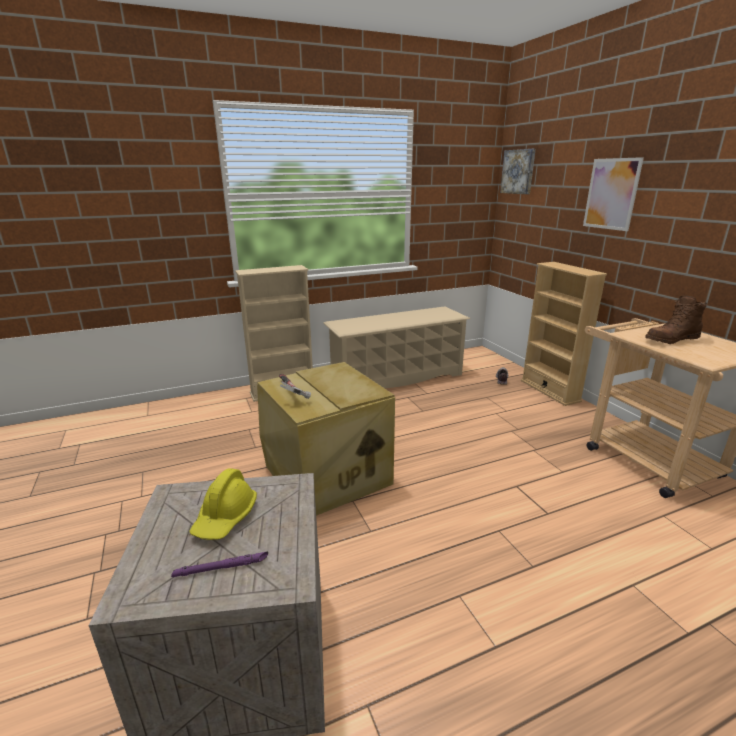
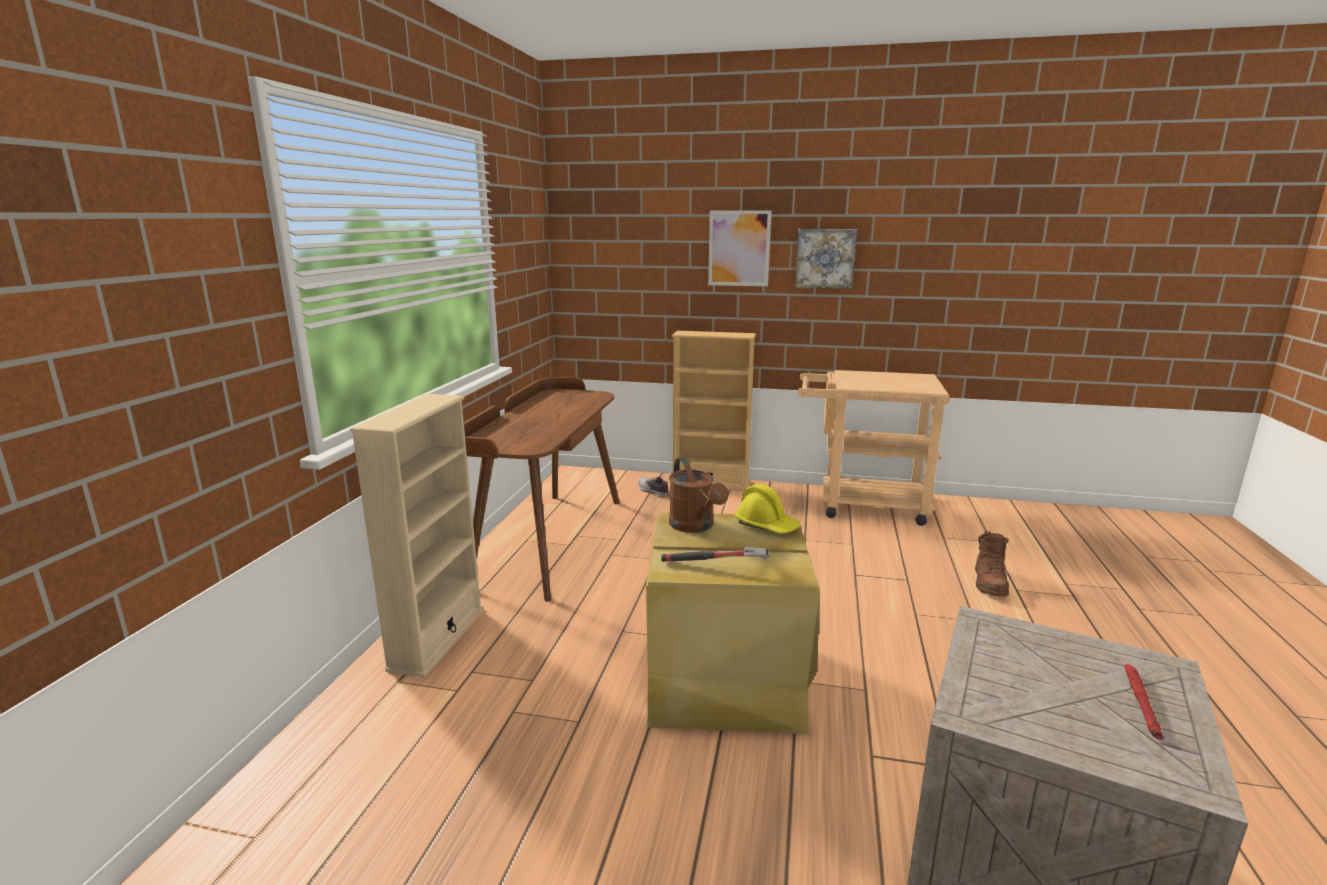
camera: 55 degrees left, 5 degrees down
purple flashlight [171,552,268,577] -> red flashlight [1124,664,1163,740]
yellow hard hat [189,468,257,540] -> yellow hard hat moved to [734,484,801,533]
beige shoe rack [323,306,470,388] -> brown desk [464,377,620,602]
picture [500,149,536,194] -> picture moved to [795,229,857,289]
brown boot [645,296,707,344] -> brown boot moved to [975,531,1009,597]
none -> brown watering can [669,457,728,533]

